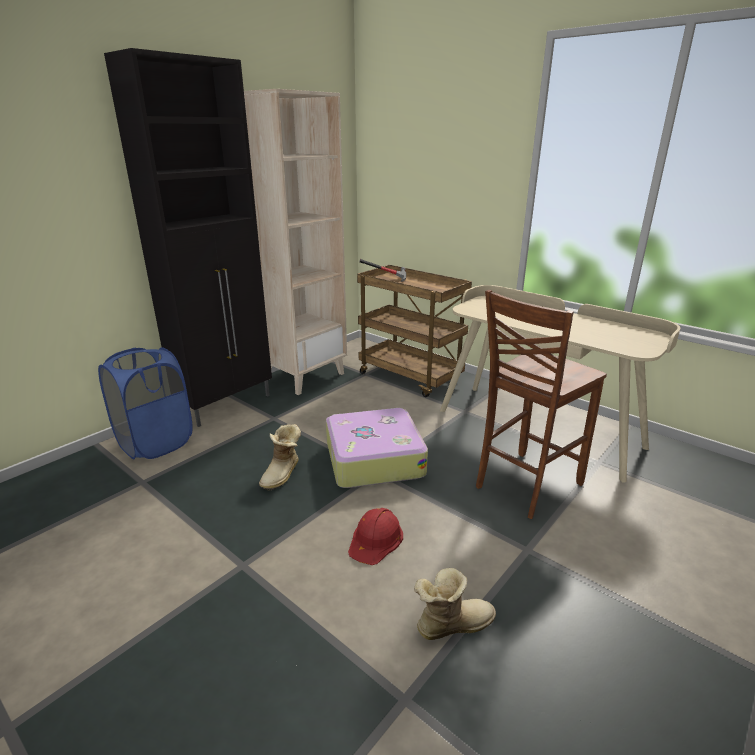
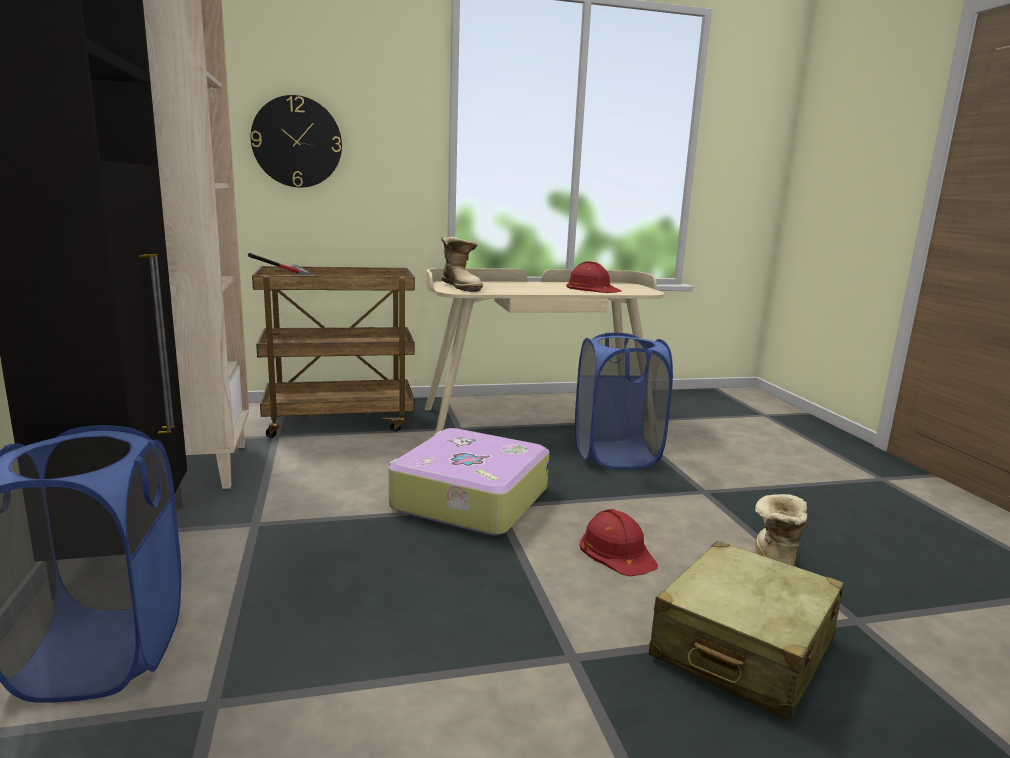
camera: 55 degrees left, 10 degrees down
boot [259,424,301,491] -> boot moved to [441,237,483,292]
brown chair [476,290,607,519] -> blue laundry basket [575,333,673,470]
none -> wall clock [251,95,342,188]
none -> red hard hat [566,261,621,293]
none -> beige suitcase [649,541,844,721]

